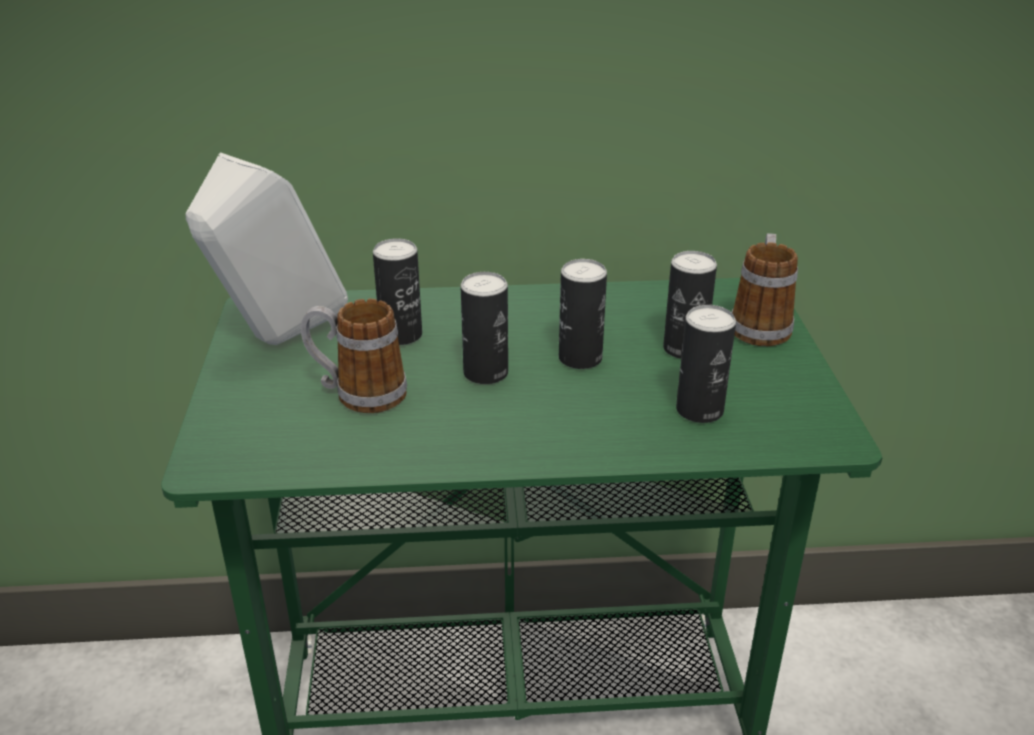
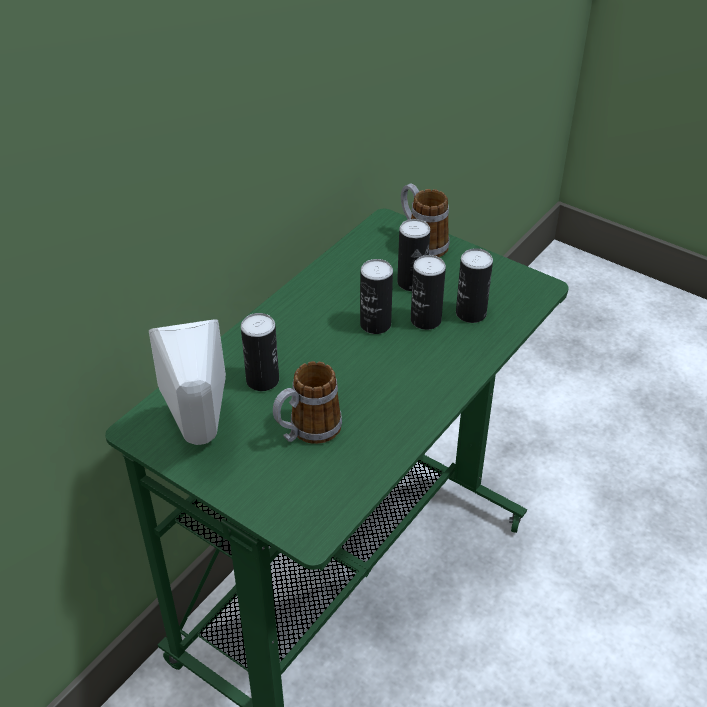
camera: 50 degrees left, 10 degrees up
can [460,272,508,384] -> can moved to [411,255,446,330]

